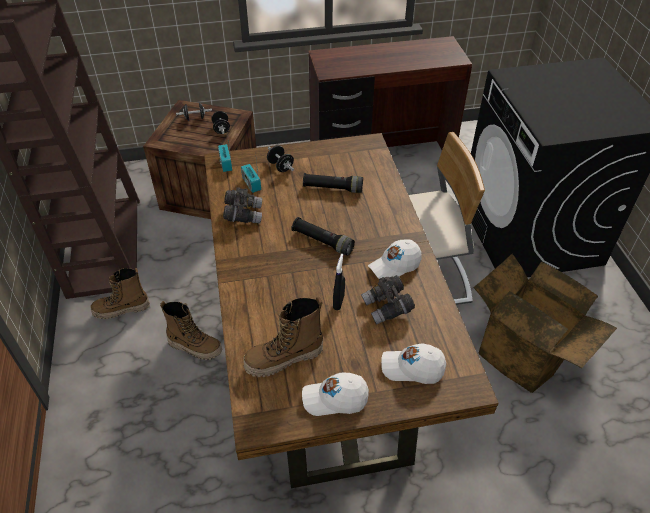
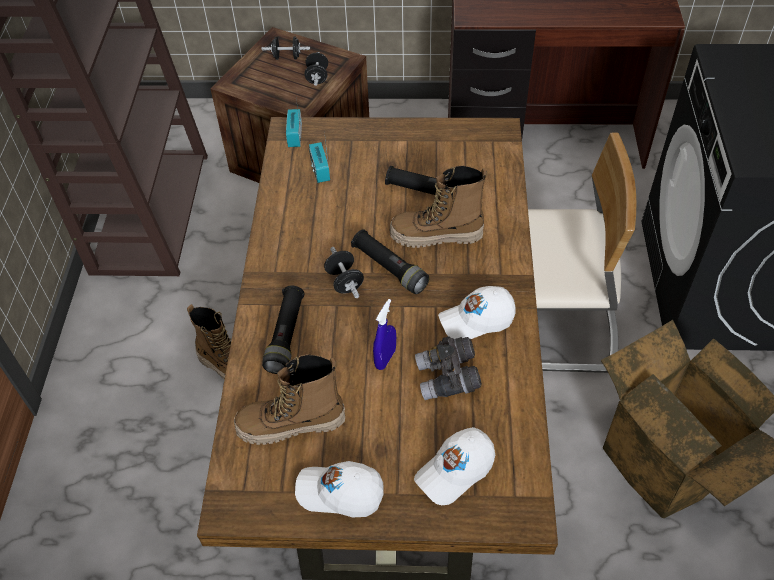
camera: 15 degrees right, 5 degrees up
boot [90,268,150,319] -> boot moved to [390,165,487,248]
grey binoculars [223,187,262,224] -> none
black dumbbell [267,145,294,172] -> black dumbbell moved to [324,247,364,298]
black spray bottle [333,254,345,310] -> blue spray bottle [373,299,396,370]
white cap [381,343,446,384] -> white cap turned 60 degrees counterclockwise [414,427,495,505]
none -> black flashlight [262,285,305,374]

